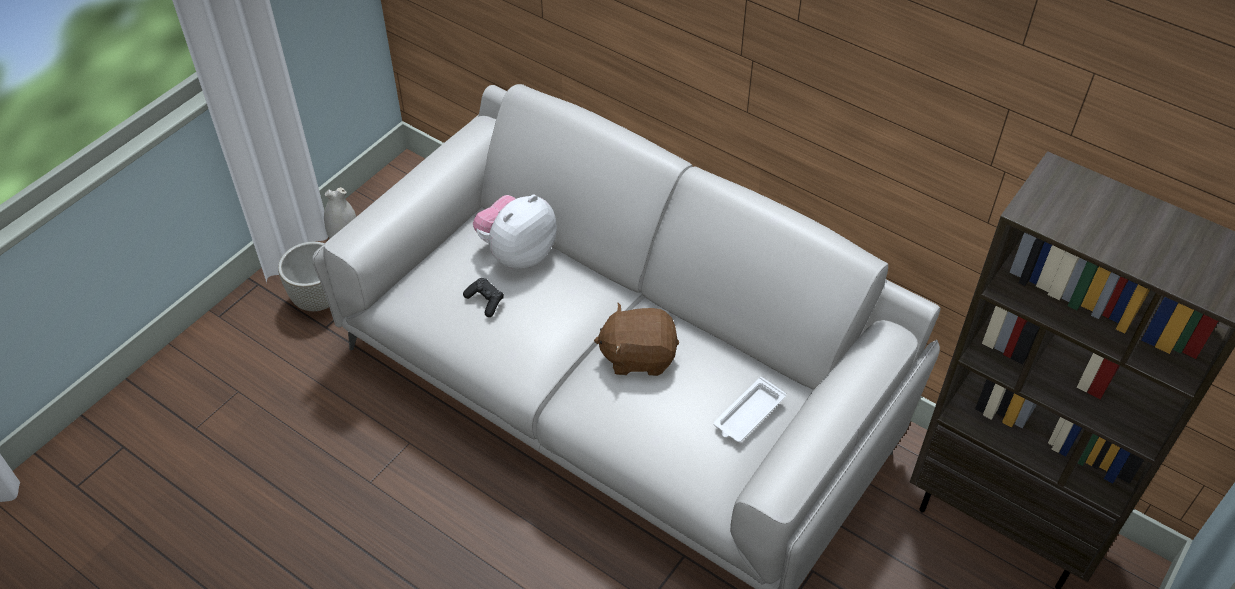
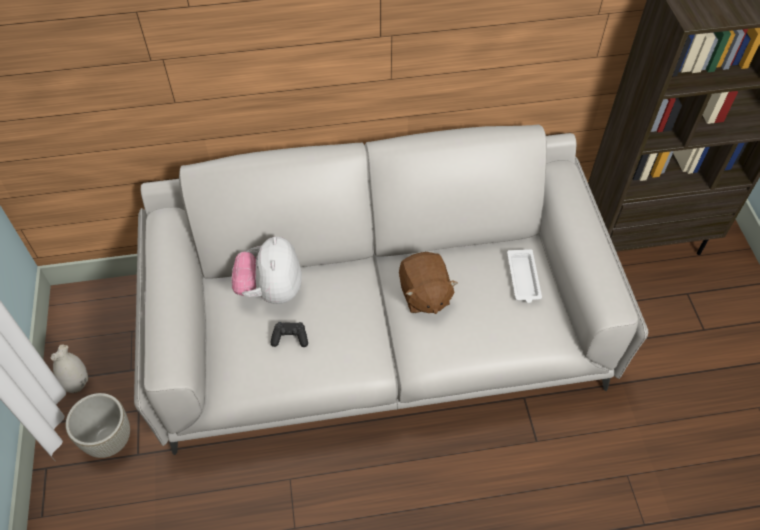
camera: 45 degrees left, 5 degrees up
brown plush toy [594,303,679,376] -> brown plush toy turned 60 degrees counterclockwise [399,252,458,314]

